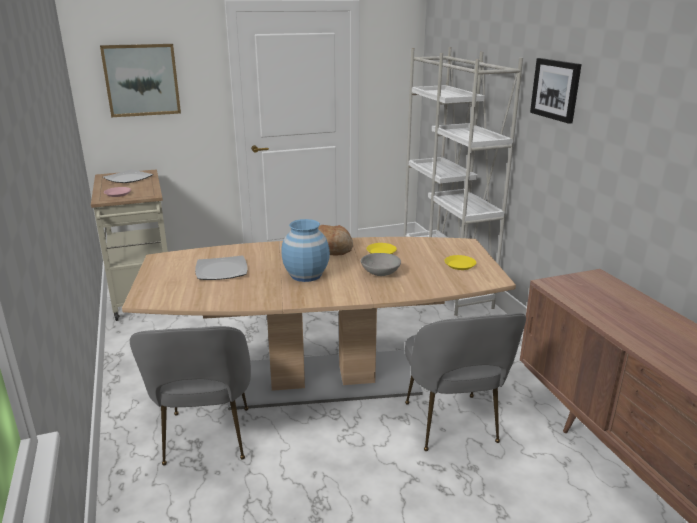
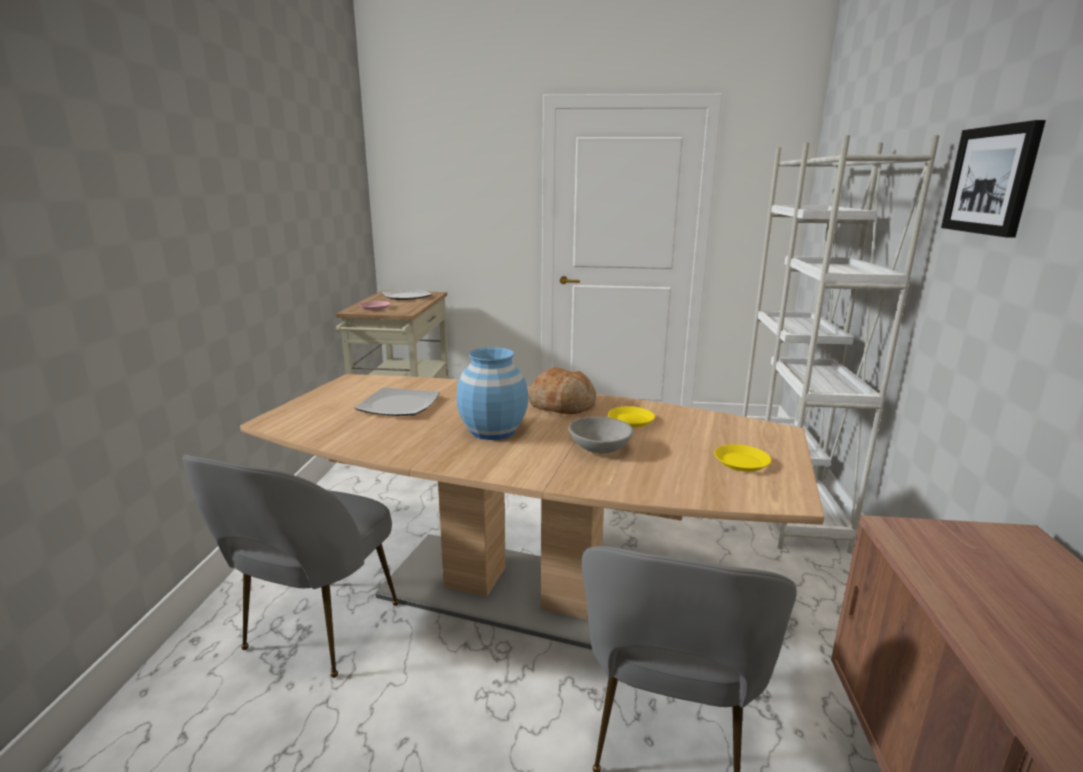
camera: 25 degrees right, 5 degrees down
picture [100,44,181,117] -> none

